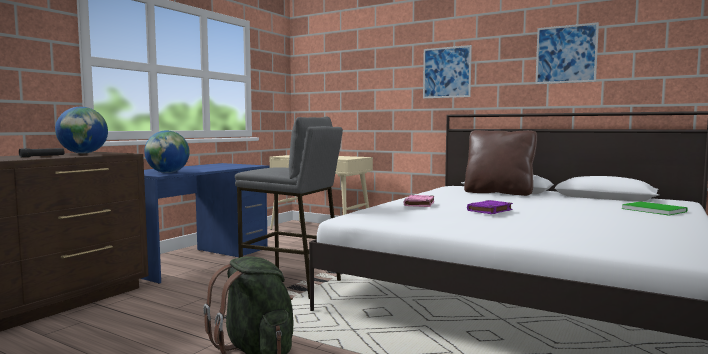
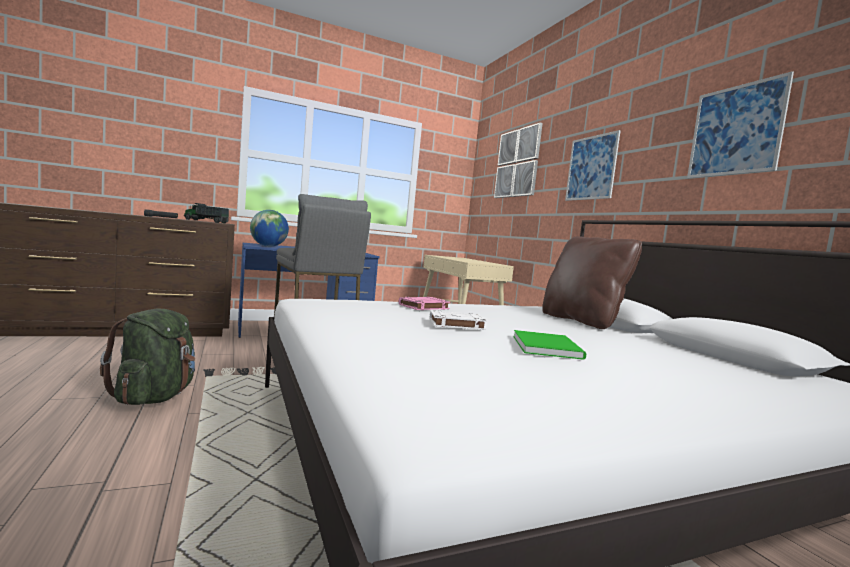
camera: 35 degrees right, 0 degrees up
globe [55,107,108,154] -> toy truck [184,203,229,223]
purple book [467,200,513,214] -> white book [430,310,487,330]
green book [622,201,688,215] -> green book moved to [513,330,586,360]
none -> picture [494,123,543,198]

